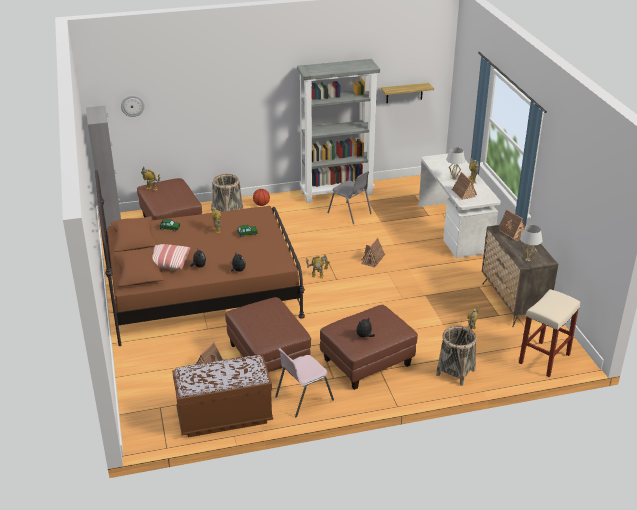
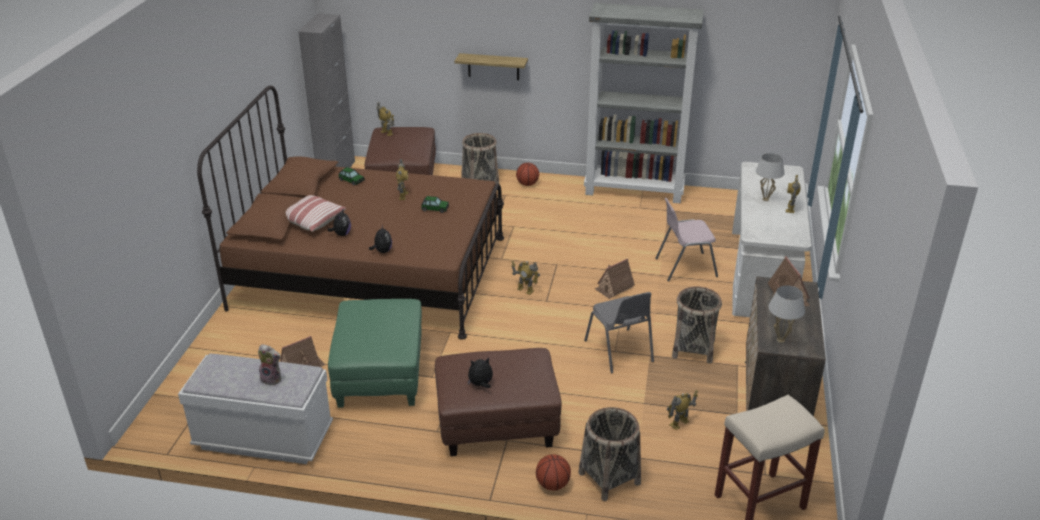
camera: 25 degrees right, 0 degrees up
wall clock [121,95,145,117] -> none
brown bench [172,355,273,438] -> white bench [178,354,333,464]
brown ottoman [225,297,311,372] -> green ottoman [328,299,422,408]
pink chair [275,348,334,418] -> pink chair moved to [655,198,718,281]
grey chair [327,171,372,224] -> grey chair moved to [584,292,654,373]
shelf [381,83,434,103] -> shelf moved to [454,53,528,80]
toy house [451,172,477,200] -> none
none -> plush toy [258,344,281,385]
none -> basketball [536,454,571,491]
none -> basket [672,286,722,364]

